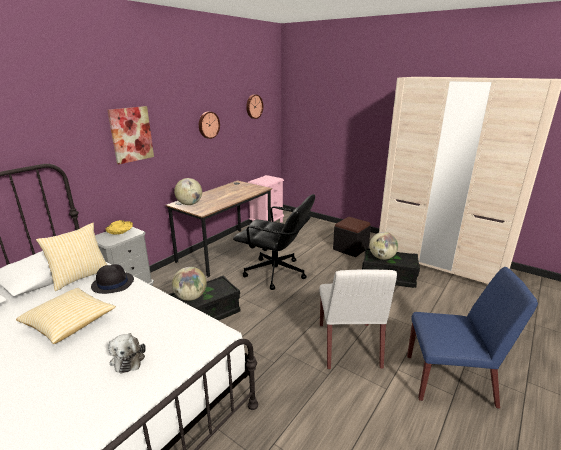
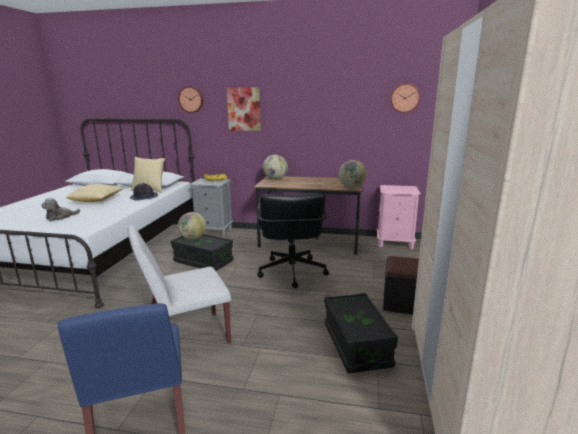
camera: 65 degrees right, 5 degrees down
wall clock [199,111,220,139] -> wall clock moved to [178,86,203,113]
globe [370,232,398,260] -> globe moved to [339,160,366,188]

